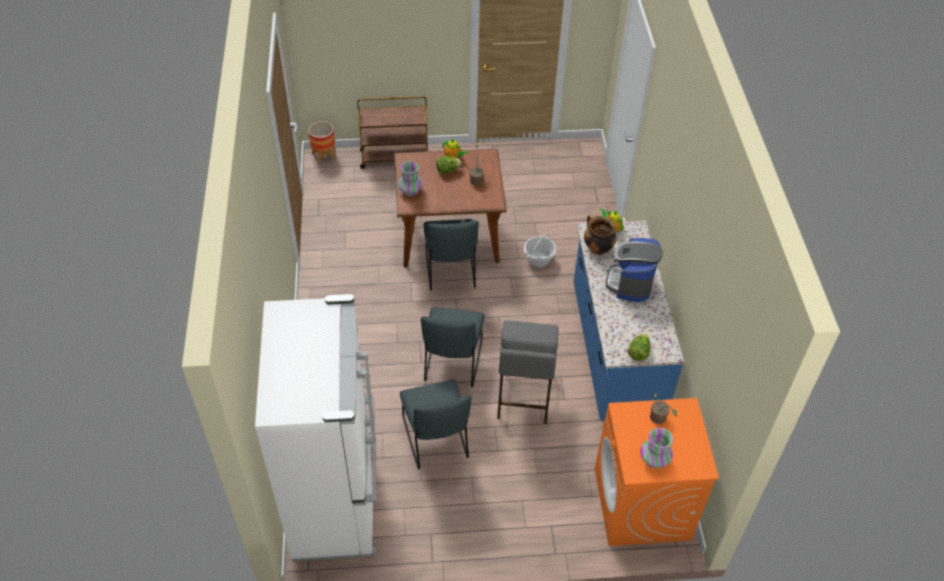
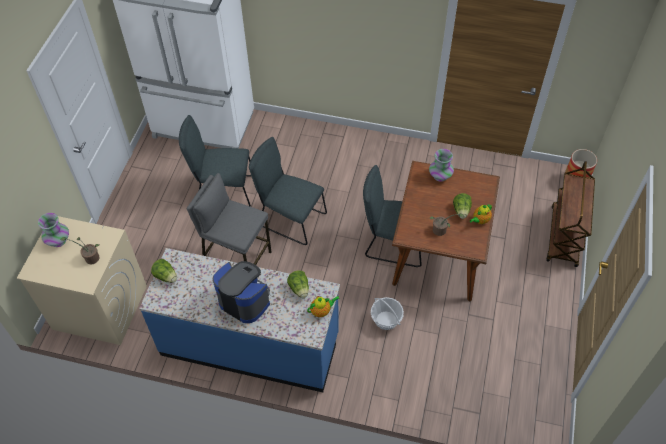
camera: 110 degrees right, 5 degrees up
cooking pot [584,214,616,255] -> lettuce [287,270,309,298]
orange washing machine [595,398,719,546] -> beige washing machine [17,216,147,345]

